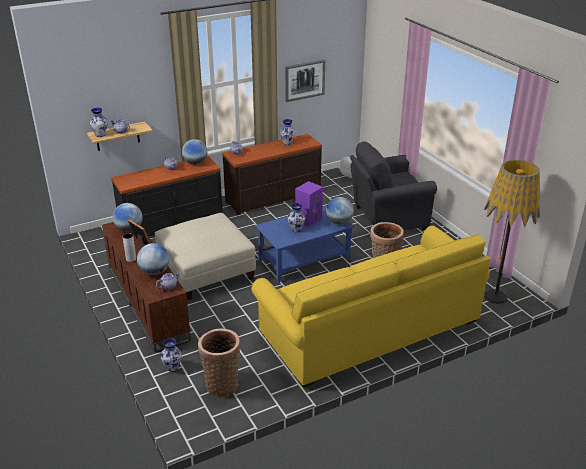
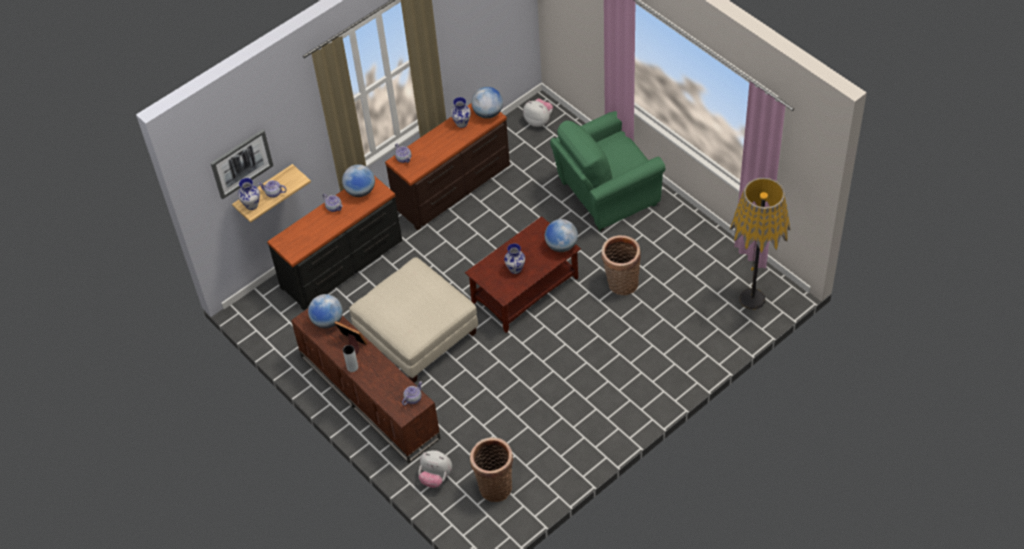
camera: 10 degrees left, 20 degrees up
globe [137,243,169,275] -> globe moved to [471,87,503,119]
vase [160,338,182,372] -> plush toy [418,450,452,488]
yellow sofa [251,225,490,388] -> none
blue coffee table [255,206,355,283] -> brown coffee table [465,216,581,333]
picture [285,60,325,102] -> picture moved to [211,130,273,199]
purple speaker [295,181,323,227] -> none
grey armchair [350,141,437,230] -> green armchair [550,111,665,231]

